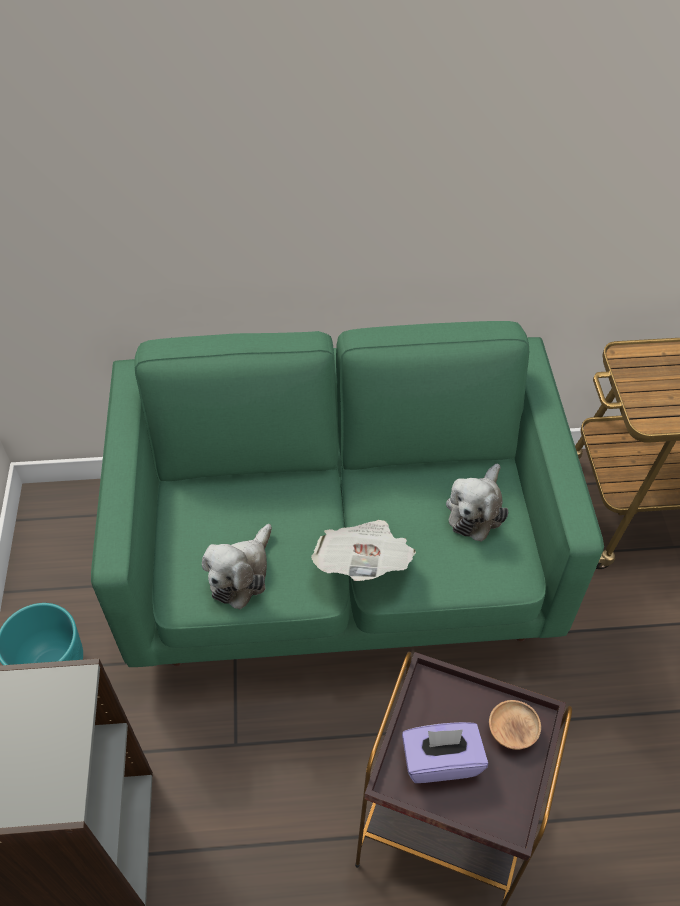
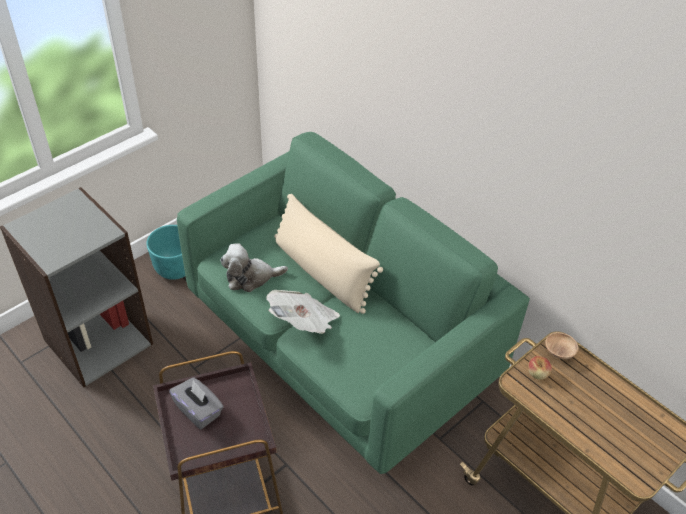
camera: 50 degrees right, 5 degrees down
purple tissue box [402,722,488,783] -> grey tissue box [169,377,224,430]
plush toy [446,463,508,541] -> none
brown bowl [489,700,541,750] -> brown bowl moved to [545,332,578,359]
none -> beige pillow [274,193,383,314]
none -> apple [528,356,552,380]

